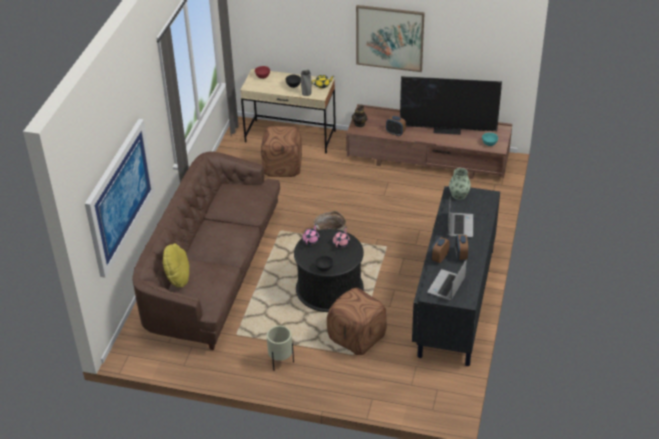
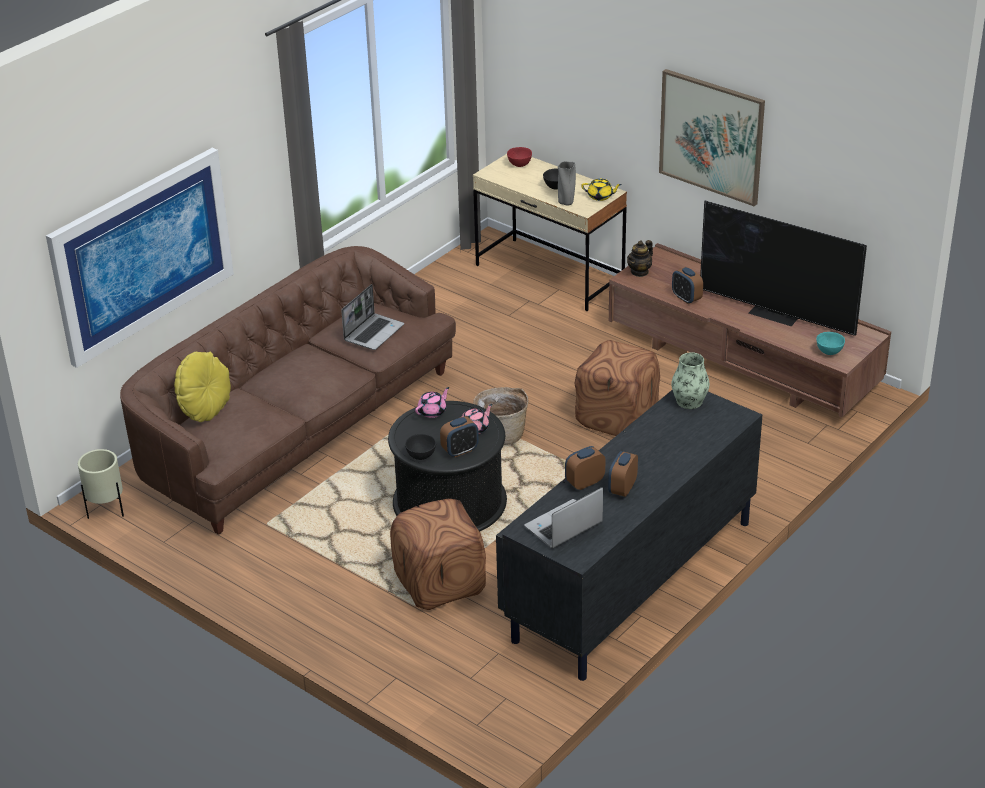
camera: 25 degrees right, 5 degrees down
brown ottoman [261,126,302,177] -> brown ottoman moved to [574,340,660,436]
beige planter [267,326,294,371] -> beige planter moved to [78,449,124,519]
laptop [448,195,473,237] -> laptop moved to [341,284,404,350]
none -> alarm clock [440,416,479,457]

